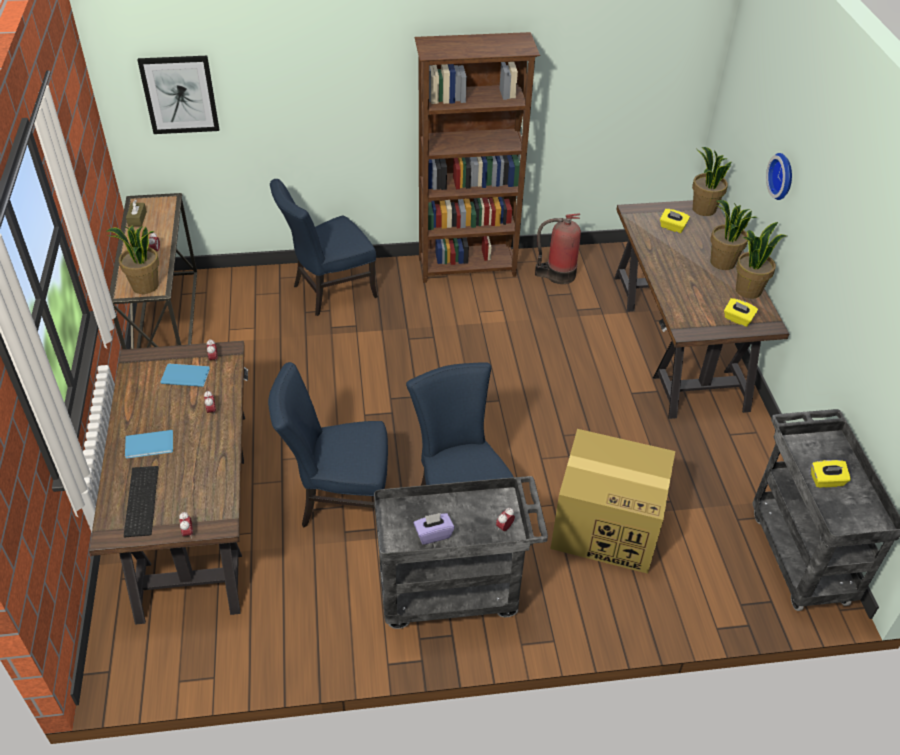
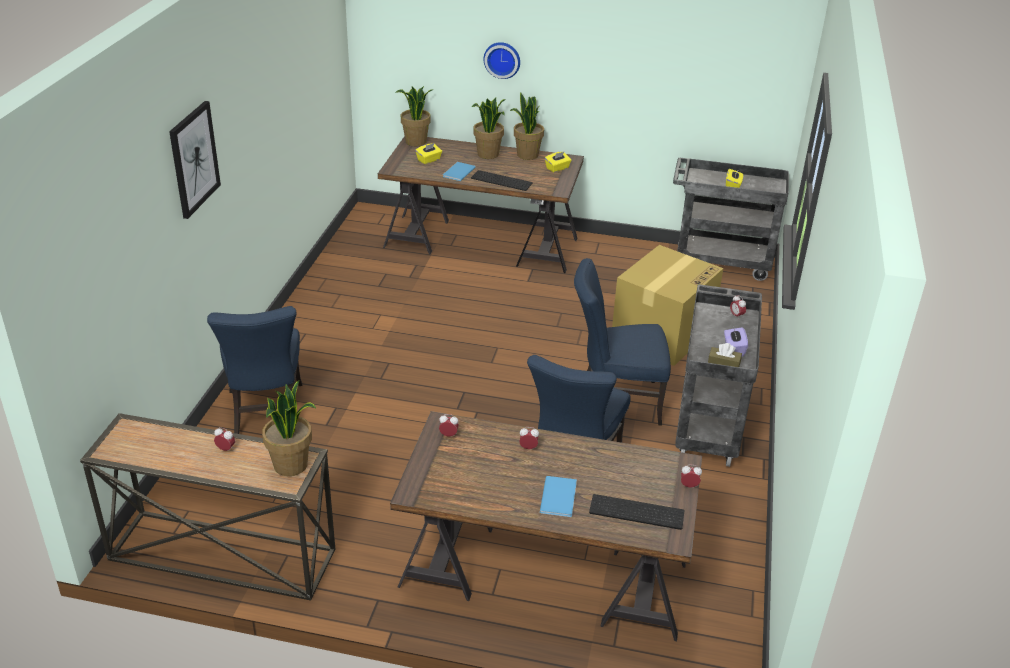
camera: 70 degrees left, 10 degrees down
brown tissue box [126,200,147,227] -> brown tissue box moved to [708,343,742,367]
picture [137,56,219,134] -> picture moved to [169,101,221,219]
blue book [160,363,210,387] -> blue book moved to [443,162,476,181]
brown bookcase [415,32,540,283] -> none
fire extinguisher [535,213,581,284] -> none
none -> keyboard [471,170,533,191]

